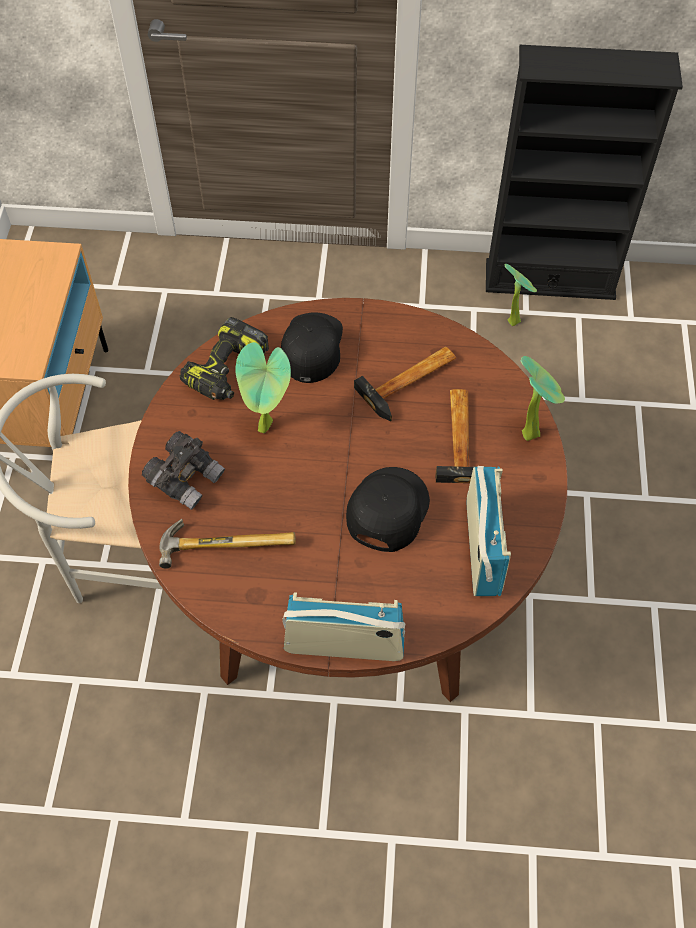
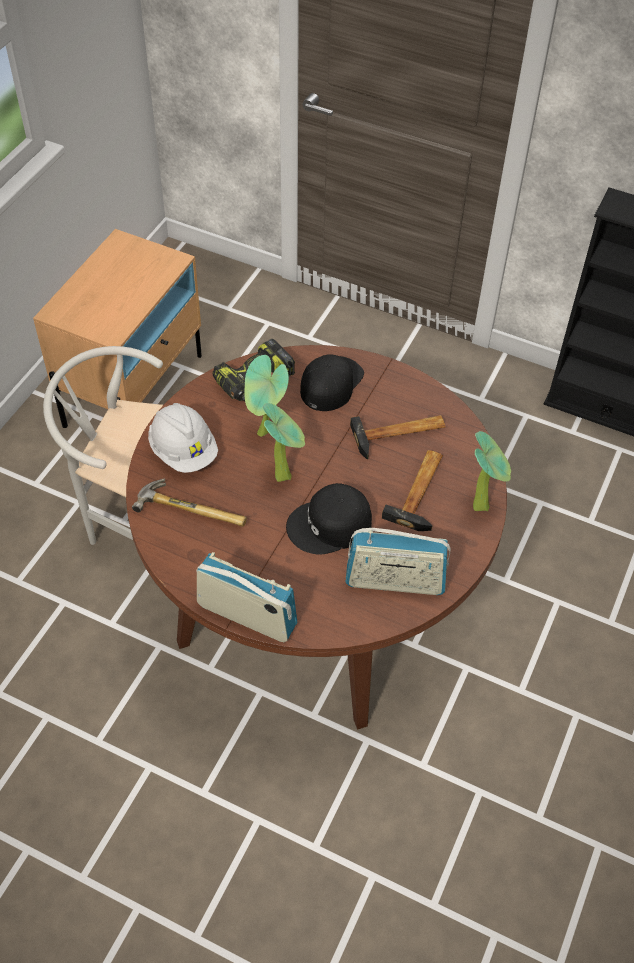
camera: 20 degrees right, 5 degrees down
grey binoculars [142,431,225,510] -> white hard hat [148,403,218,473]
black cap [346,467,430,552] -> black cap turned 150 degrees counterclockwise [286,483,372,555]
radio [467,466,511,596] -> radio turned 75 degrees clockwise [345,528,451,595]
potted plant [505,264,537,326] -> potted plant moved to [262,403,305,482]

